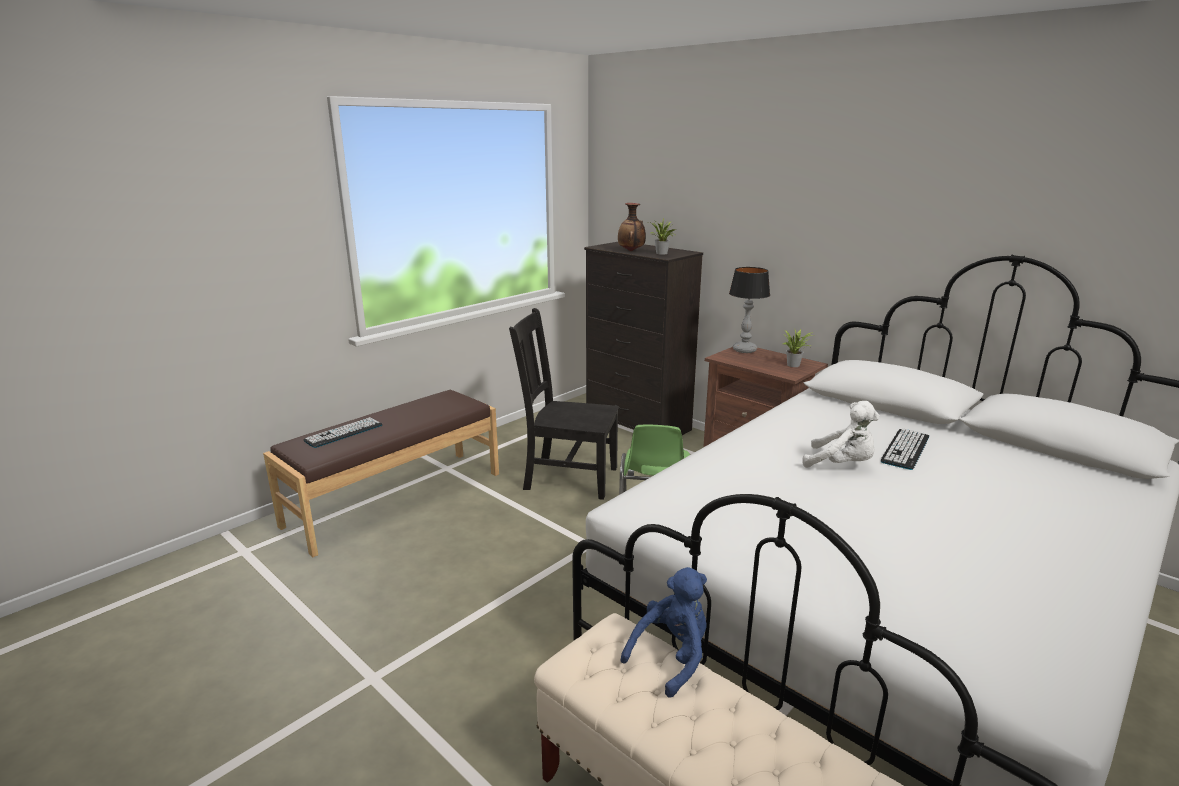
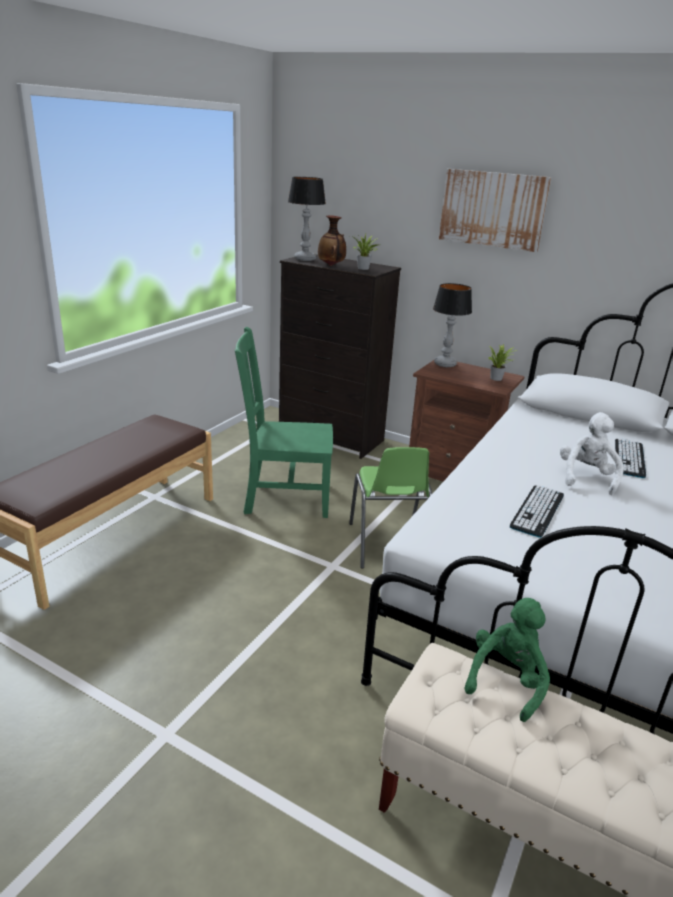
camera: 15 degrees left, 5 degrees up
keyboard [303,417,383,448] -> keyboard moved to [510,485,564,538]
black chair [509,308,619,500] -> green chair [235,327,333,518]
blue plush toy [620,567,707,698] -> green plush toy [465,598,550,722]
white plush toy [802,401,880,468] -> white plush toy turned 90 degrees counterclockwise [560,412,624,495]
none -> table lamp [288,177,326,261]
none -> picture [439,169,551,252]

